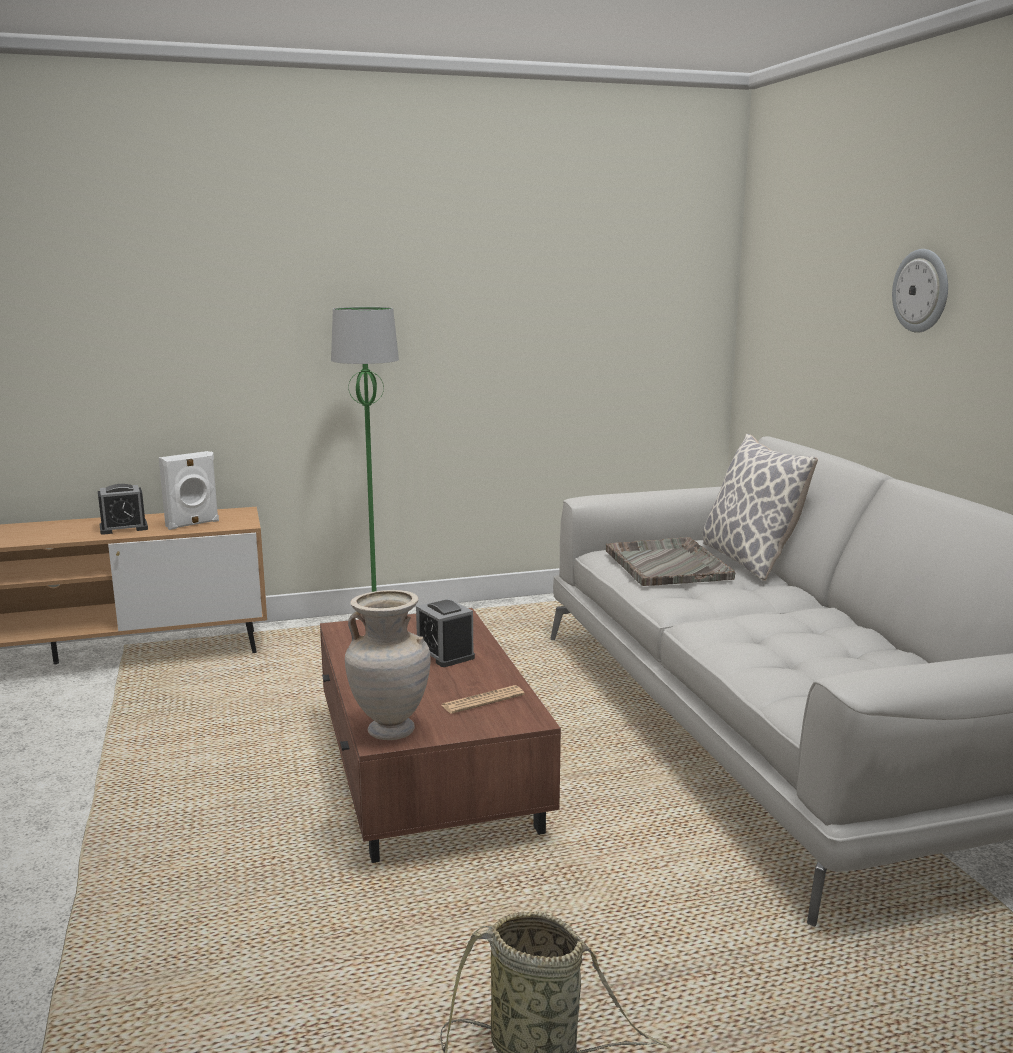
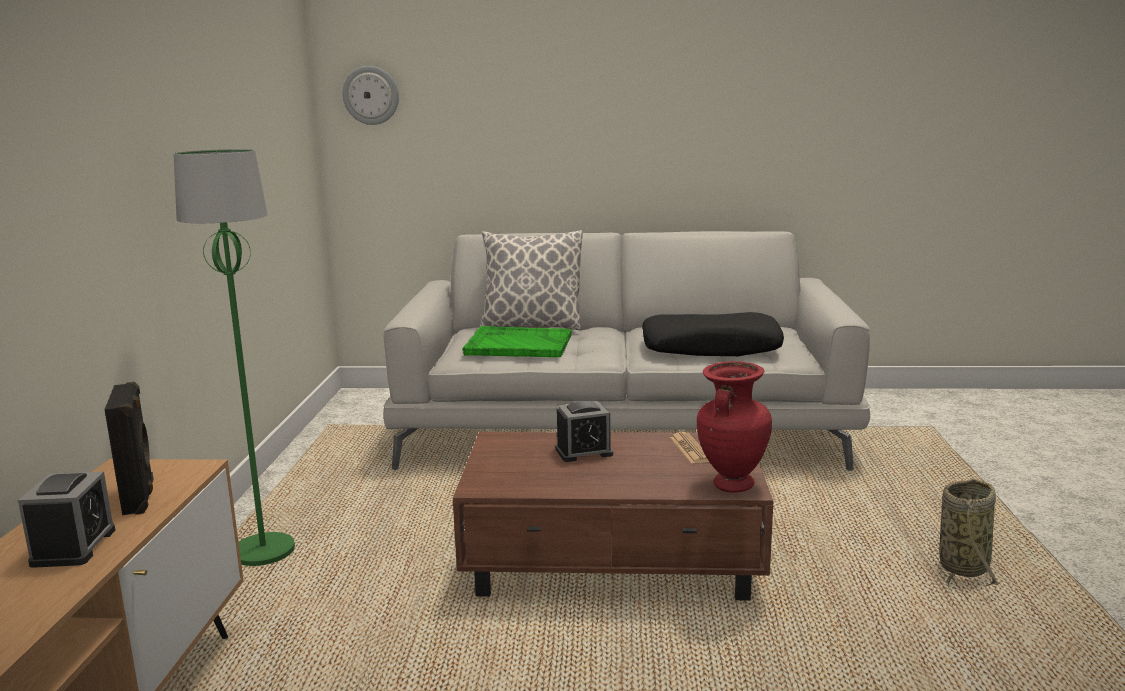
camera: 70 degrees left, 0 degrees up
white speaker [159,451,219,530] -> black speaker [104,382,154,516]
beige vase [345,590,431,740] -> red vase [697,361,772,493]
grey tray [606,537,735,586] -> green tray [462,326,572,357]
wall clock [892,249,948,333] -> wall clock moved to [342,66,399,125]
none -> black pillow [642,312,784,356]

